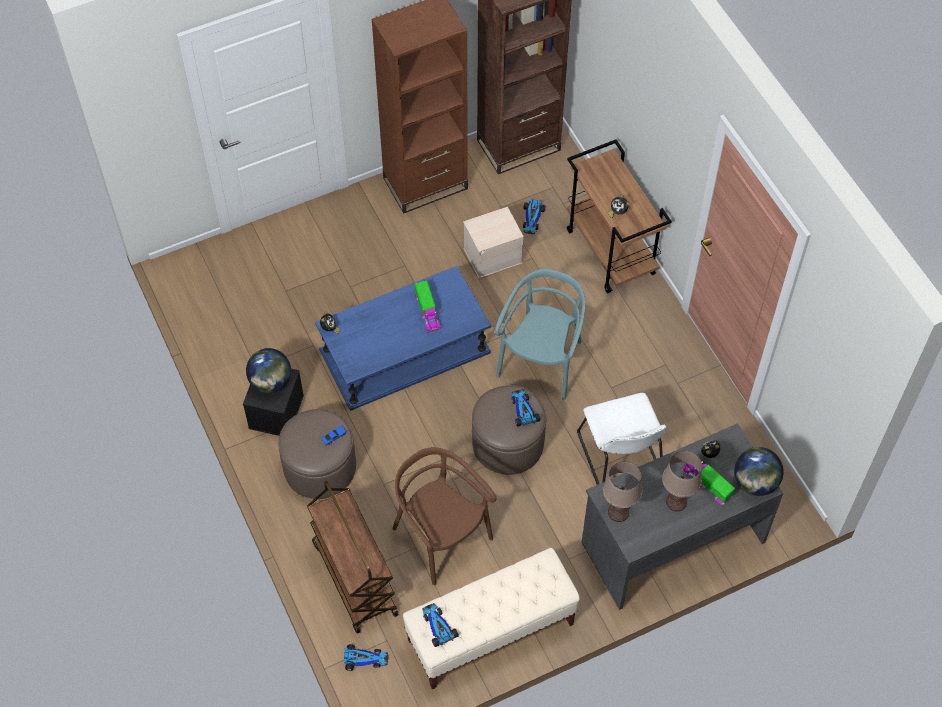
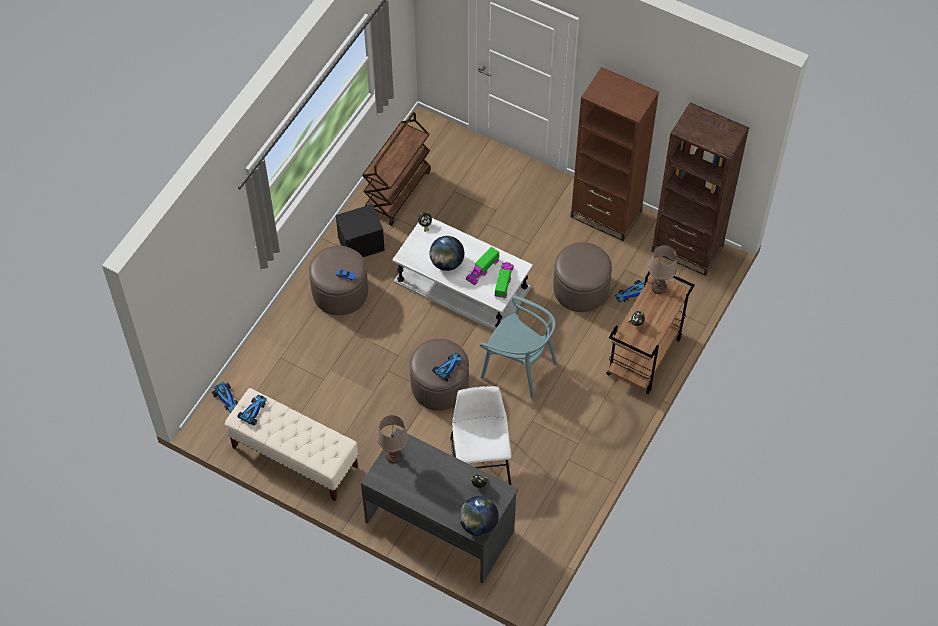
camera: 55 degrees right, 0 degrees up
globe [246,348,291,393] -> globe moved to [430,236,464,271]
brown cart [307,481,398,634] -> brown cart moved to [362,112,431,226]
blue coffee table [315,266,491,411] -> white coffee table [392,218,533,331]
brown chair [393,447,496,585] -> none
beige storage box [463,207,524,279] -> brown ottoman [553,242,612,312]
turquoise chair [495,269,585,400] -> turquoise chair turned 45 degrees clockwise [480,296,557,399]
white chair [577,393,667,485] -> white chair turned 135 degrees clockwise [450,386,512,485]
brown table lamp [662,451,702,511] -> brown table lamp moved to [648,245,677,294]
toy truck [682,461,735,505] -> toy truck moved to [494,262,514,299]

